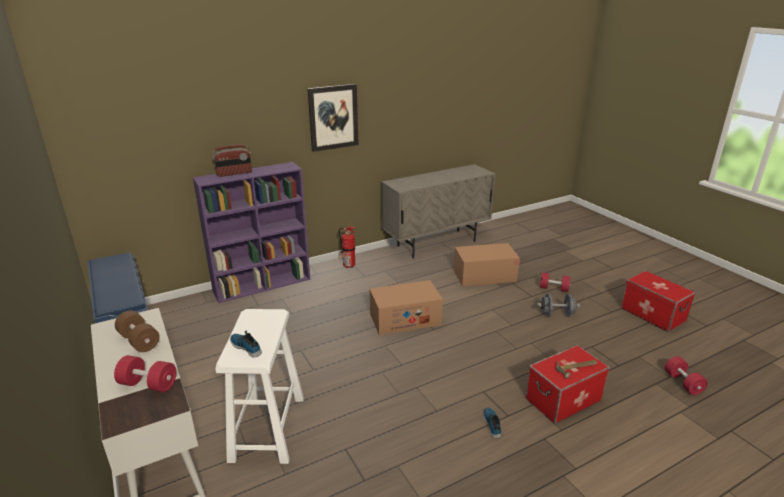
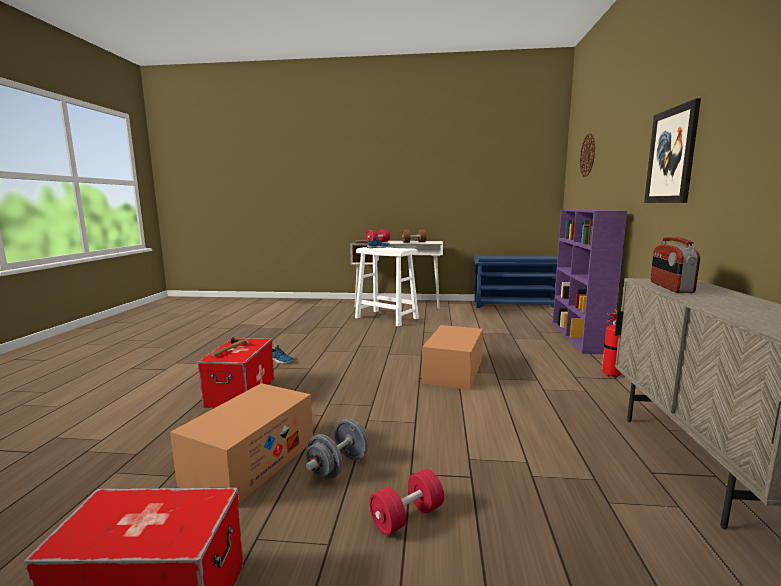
camera: 125 degrees right, 15 degrees down
radio [212,145,252,177] -> radio moved to [650,237,700,293]
cardboard box [454,243,520,286] -> cardboard box moved to [170,383,313,503]
red dumbbell [665,356,708,395] -> none
none -> wall clock [580,133,595,177]

